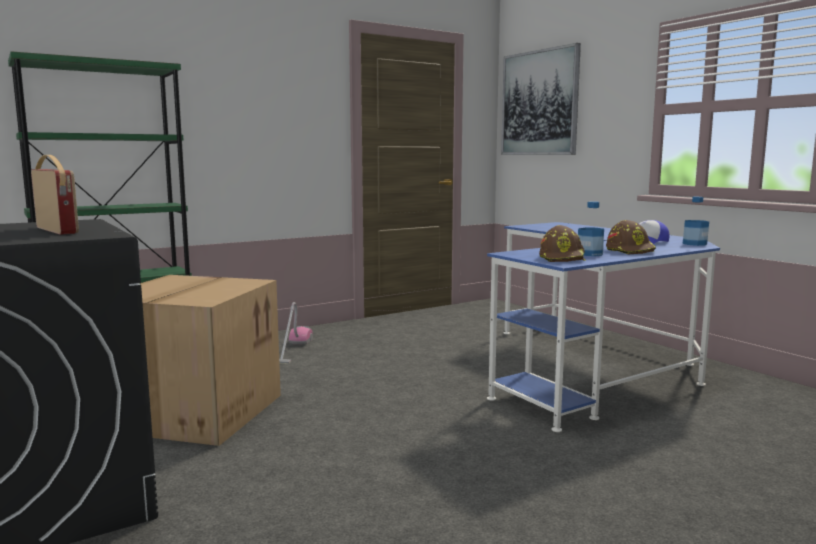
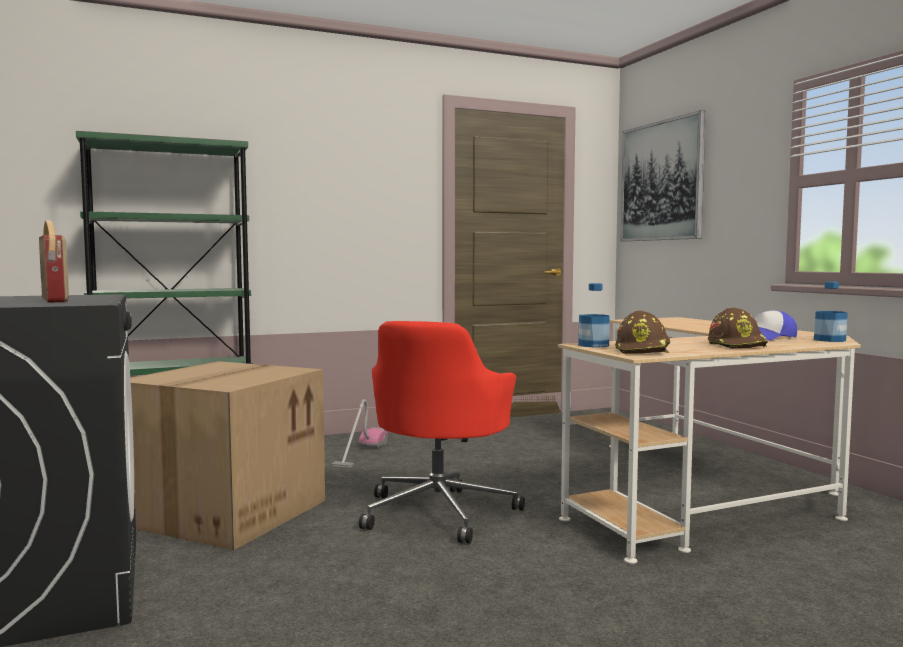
camera: 10 degrees right, 5 degrees down
blue desk [487,222,720,432] -> beige desk [558,317,861,564]
bottle [578,201,604,256] -> bottle moved to [578,283,610,347]
none -> red office chair [359,321,525,544]

